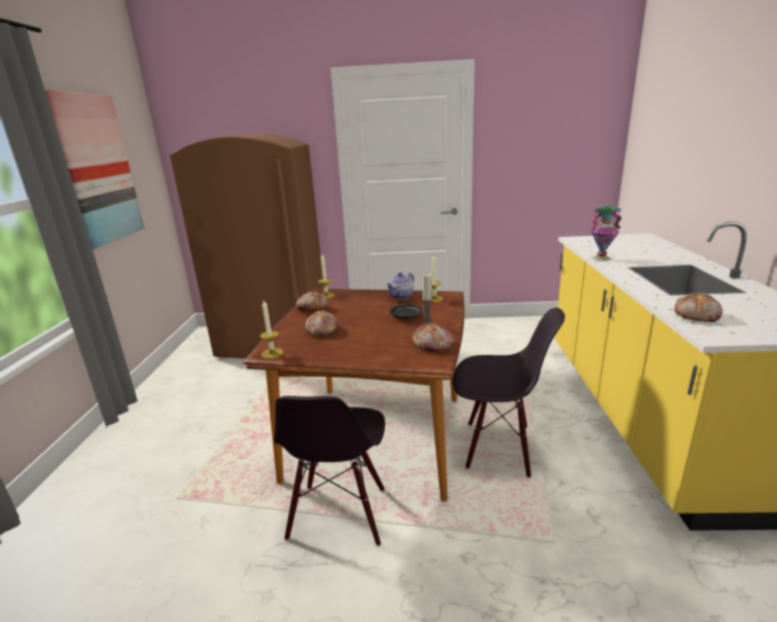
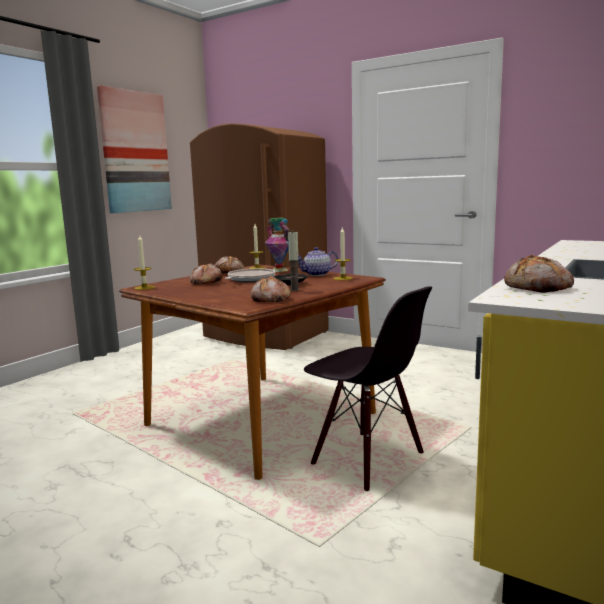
camera: 30 degrees right, 10 degrees down
black chair [274,396,385,547] -> none
vase [591,206,622,261] -> vase moved to [265,218,290,272]
none -> frying pan [224,268,275,282]

